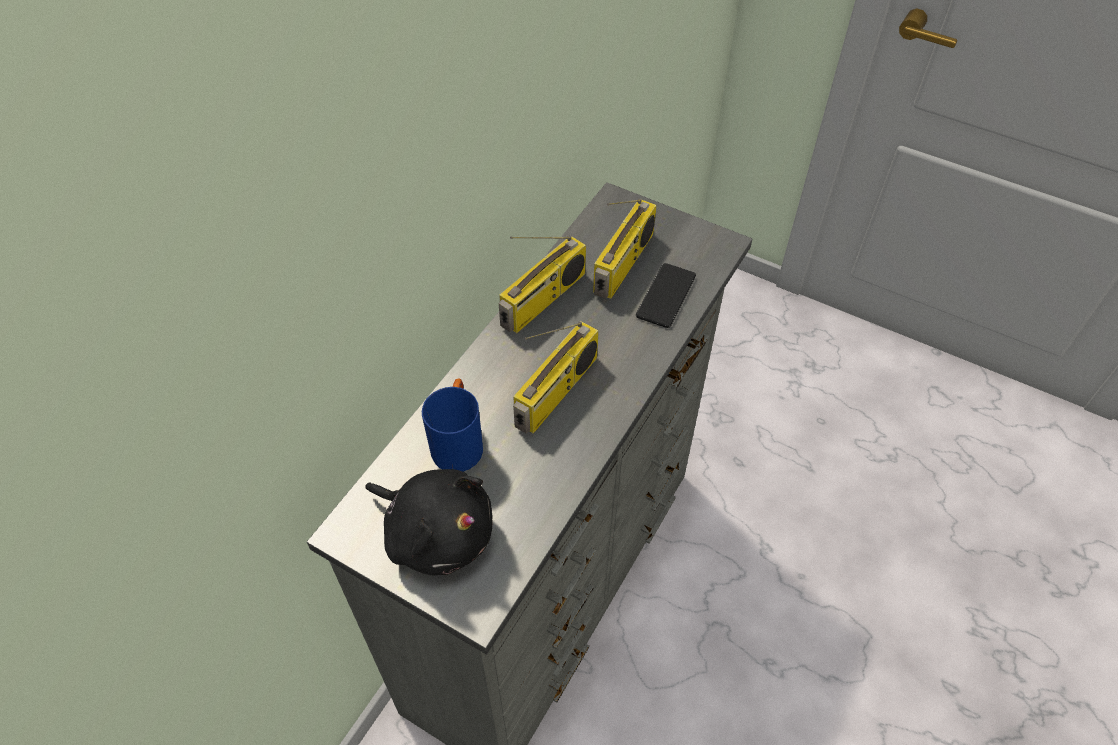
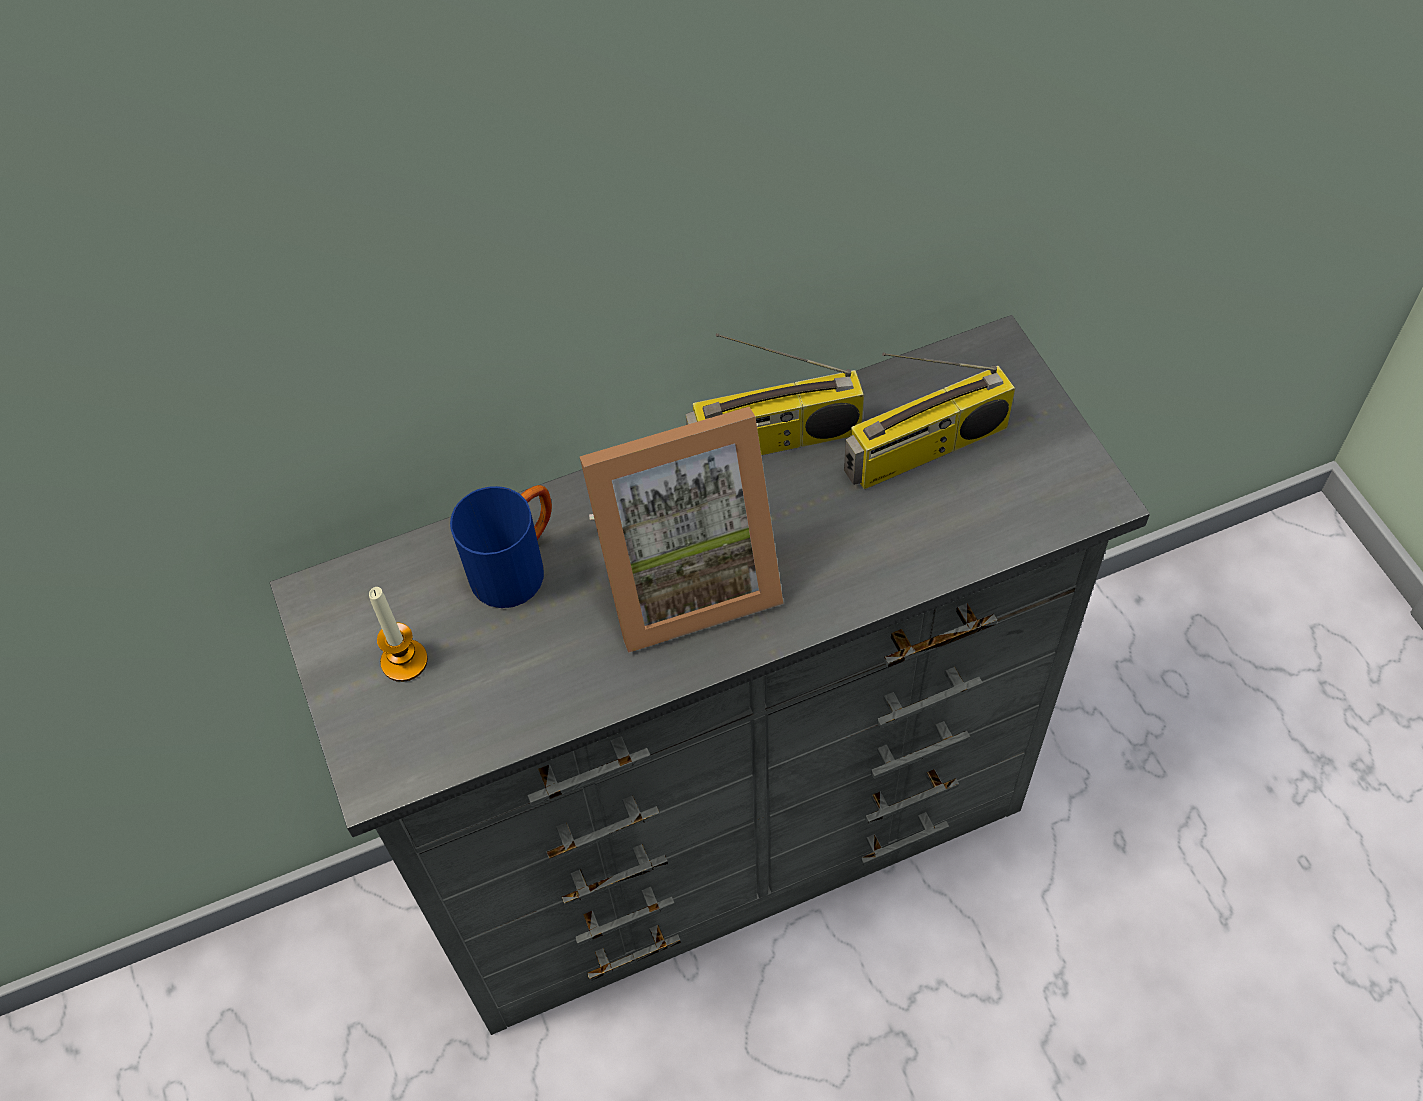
camera: 40 degrees right, 5 degrees up
black plush toy [365,469,493,575] -> candle [369,587,428,682]
radio [513,321,599,434] -> picture frame [580,407,784,653]
phone [636,263,696,328] -> none

